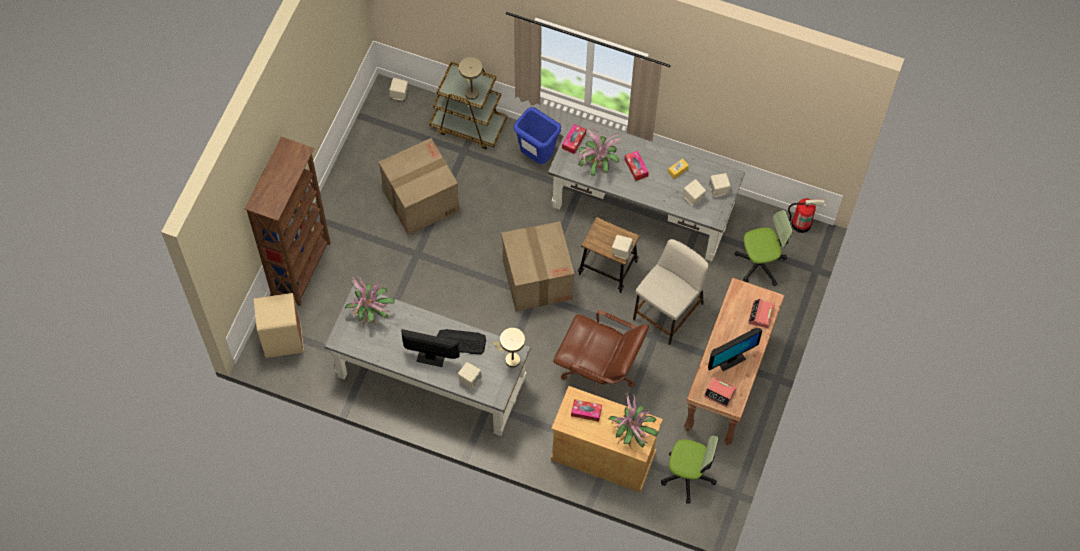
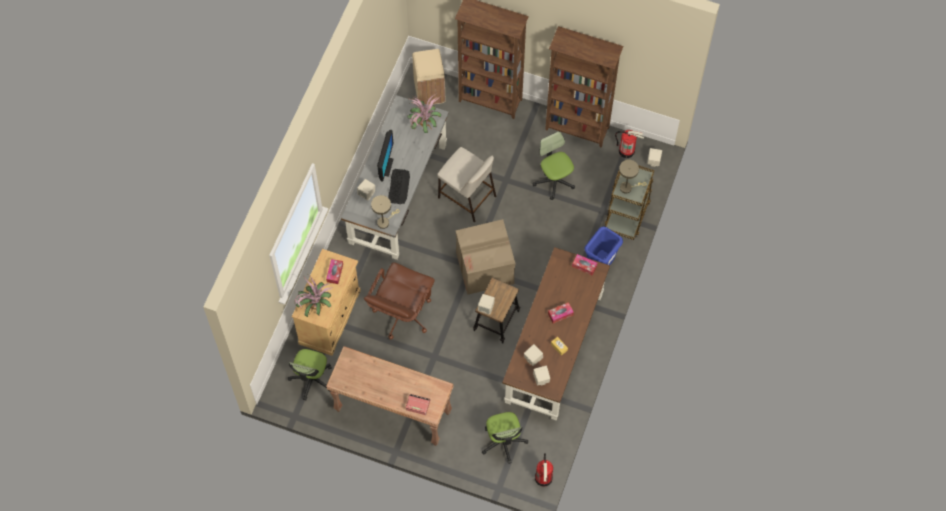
camera: 90 degrees right, 0 degrees up
cardboard box [379,138,460,235] -> office chair [532,131,575,200]
grey desk [548,115,745,261] -> brown desk [502,247,610,420]
potted plant [578,126,622,176] -> none
beige stool [633,239,709,345] -> beige stool moved to [437,147,497,223]
alarm clock [704,377,736,407] -> none
monitor [708,328,762,371] -> none
none -> brown bookcase [545,26,624,148]
none -> fire extinguisher [615,130,644,158]

